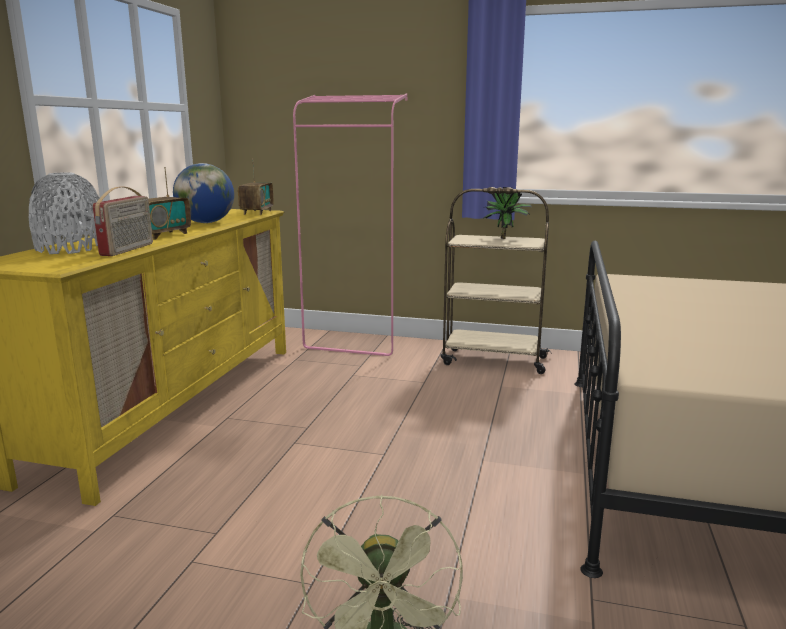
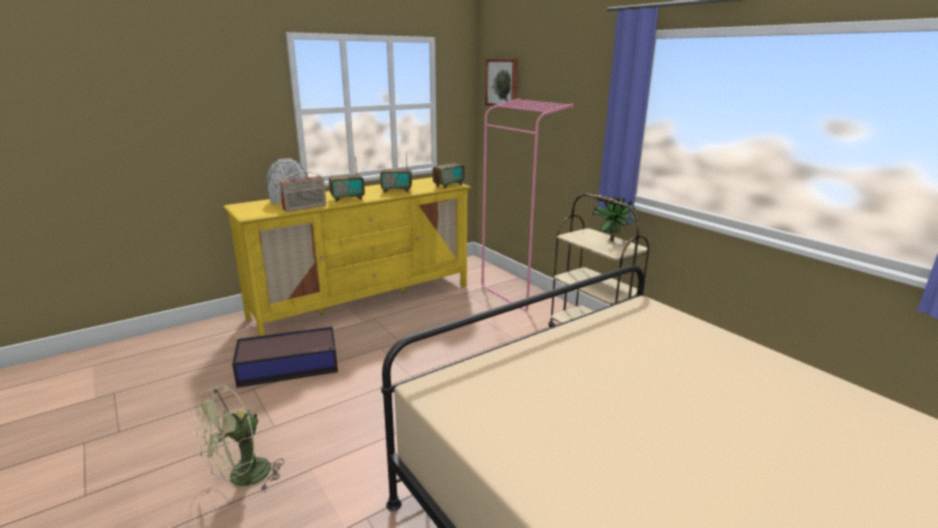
camera: 40 degrees right, 5 degrees up
globe [173,163,234,223] -> radio [380,152,412,193]
none -> storage box [232,327,338,388]
none -> picture [485,59,518,109]

